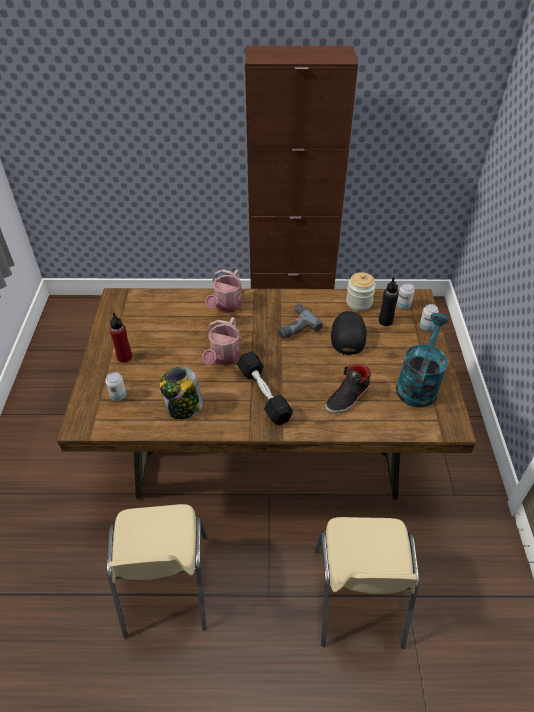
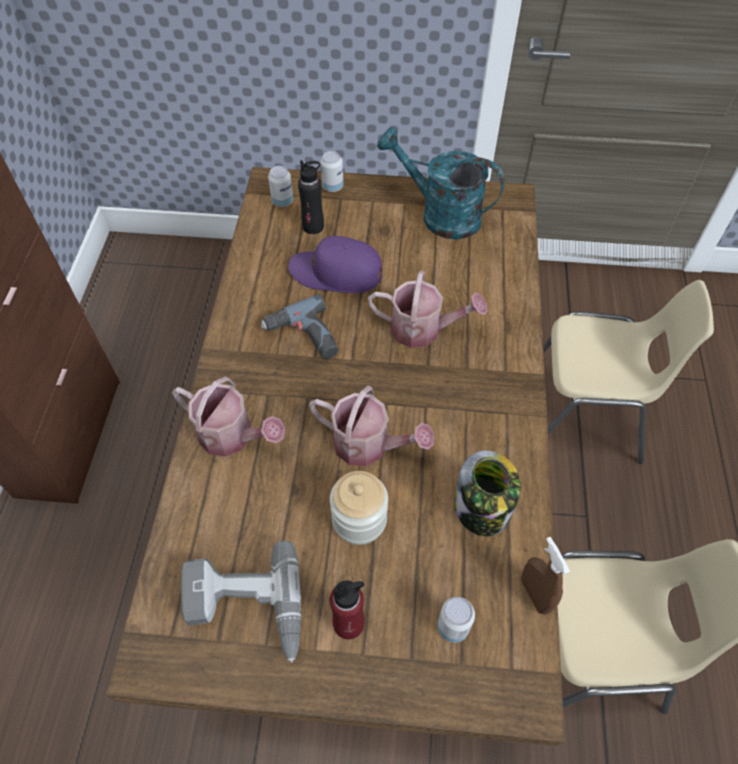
camera: 85 degrees left, 10 degrees up
black dumbbell [237,351,293,425] -> none
black shoe [325,365,371,414] -> none
black cap [331,311,367,355] -> purple cap [288,236,382,293]
jar [346,272,376,311] -> jar moved to [330,471,388,545]
none -> power drill [181,541,302,663]
none -> watering can [368,270,488,348]
none -> brown spray bottle [521,537,570,614]

